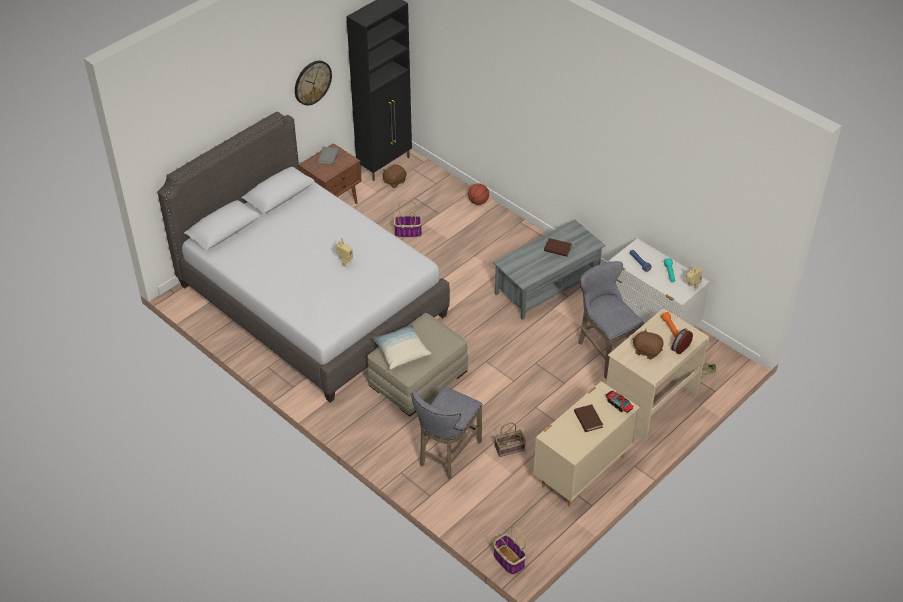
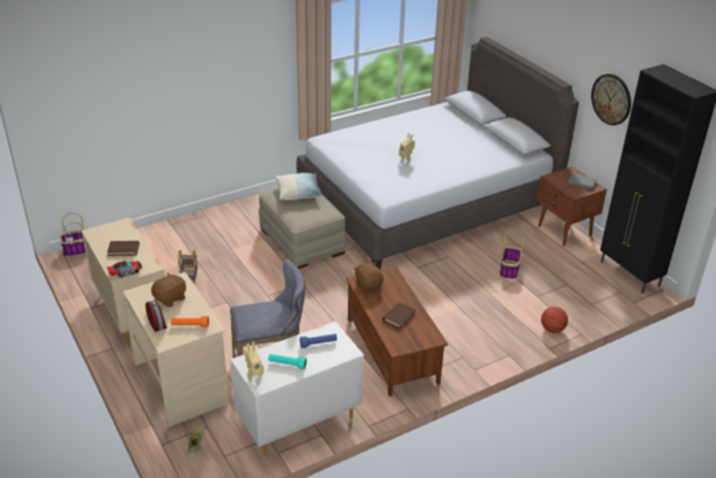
camera: 105 degrees right, 10 degrees down
brown plush toy [383,164,407,188] -> brown plush toy moved to [354,262,383,291]
grey stool [411,386,483,479] -> none
grey coffee table [493,220,605,320] -> brown coffee table [346,267,448,397]

